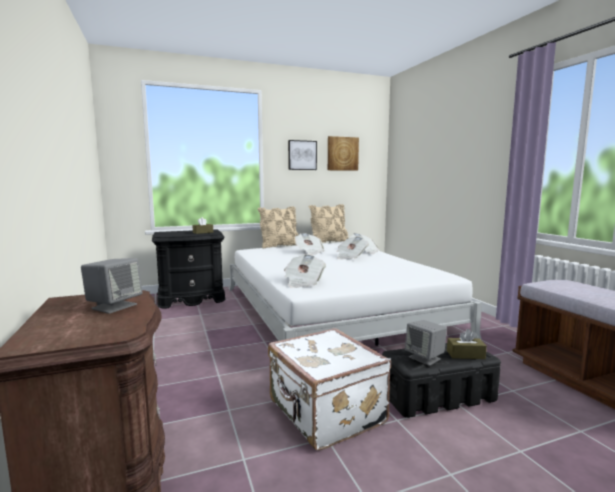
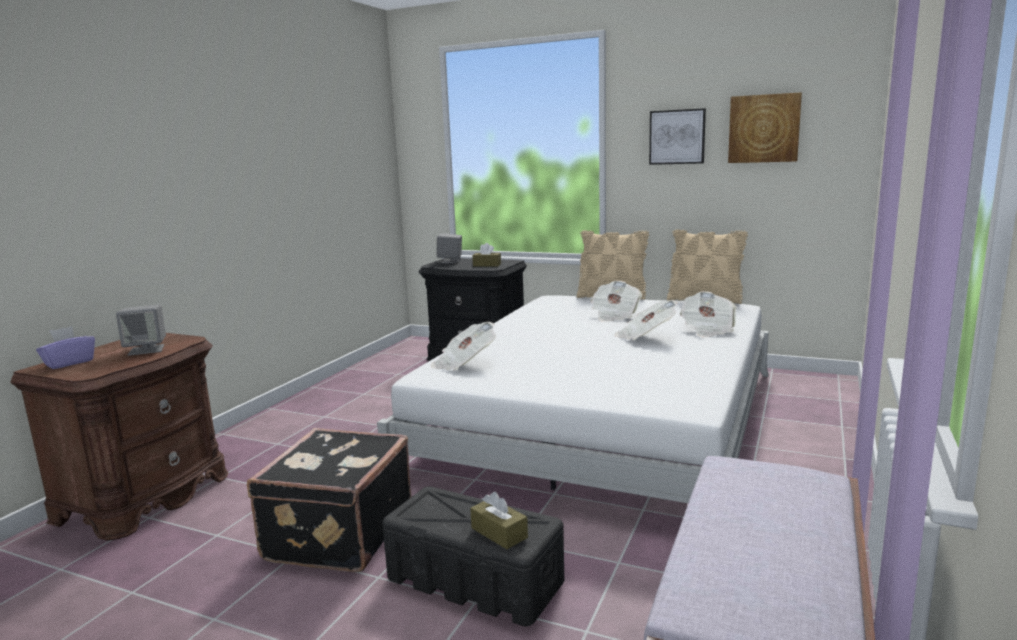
camera: 45 degrees right, 5 degrees up
white suitcase [268,328,391,451] -> black suitcase [247,428,412,572]
grey speaker [405,320,447,366] -> grey speaker moved to [436,233,462,263]
none -> purple tissue box [36,326,95,369]

